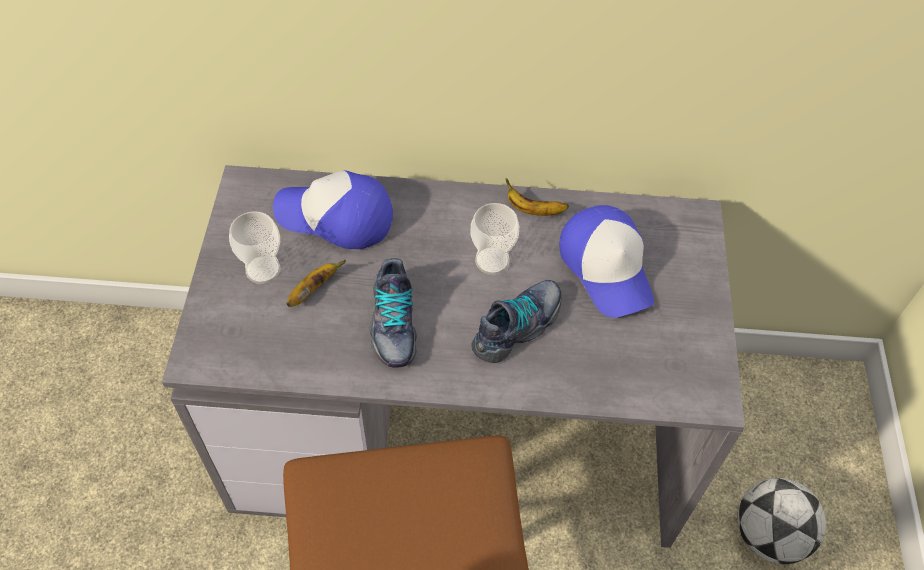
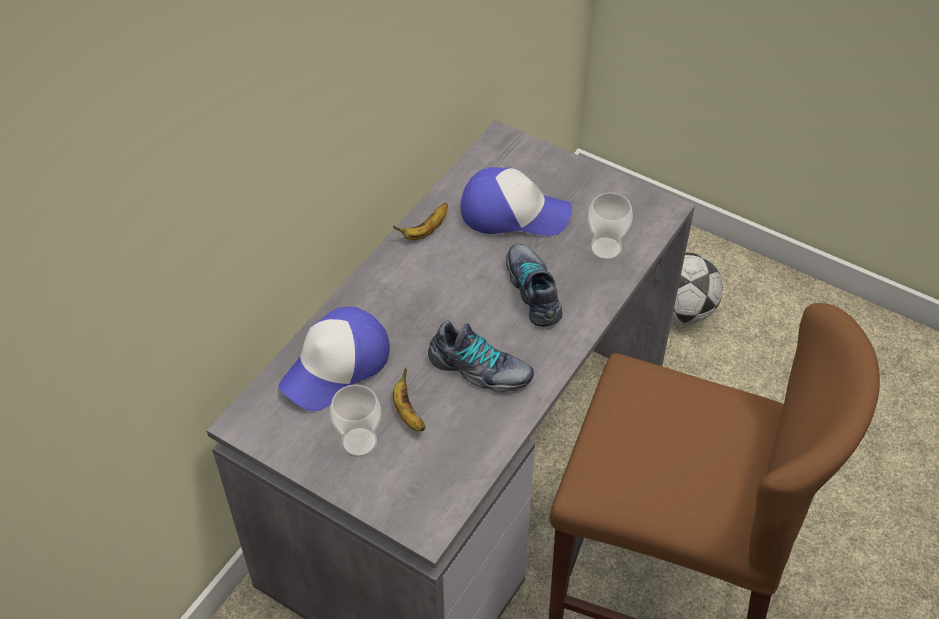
camera: 60 degrees left, 5 degrees down
cup [470,203,519,275] -> cup moved to [588,193,633,261]

